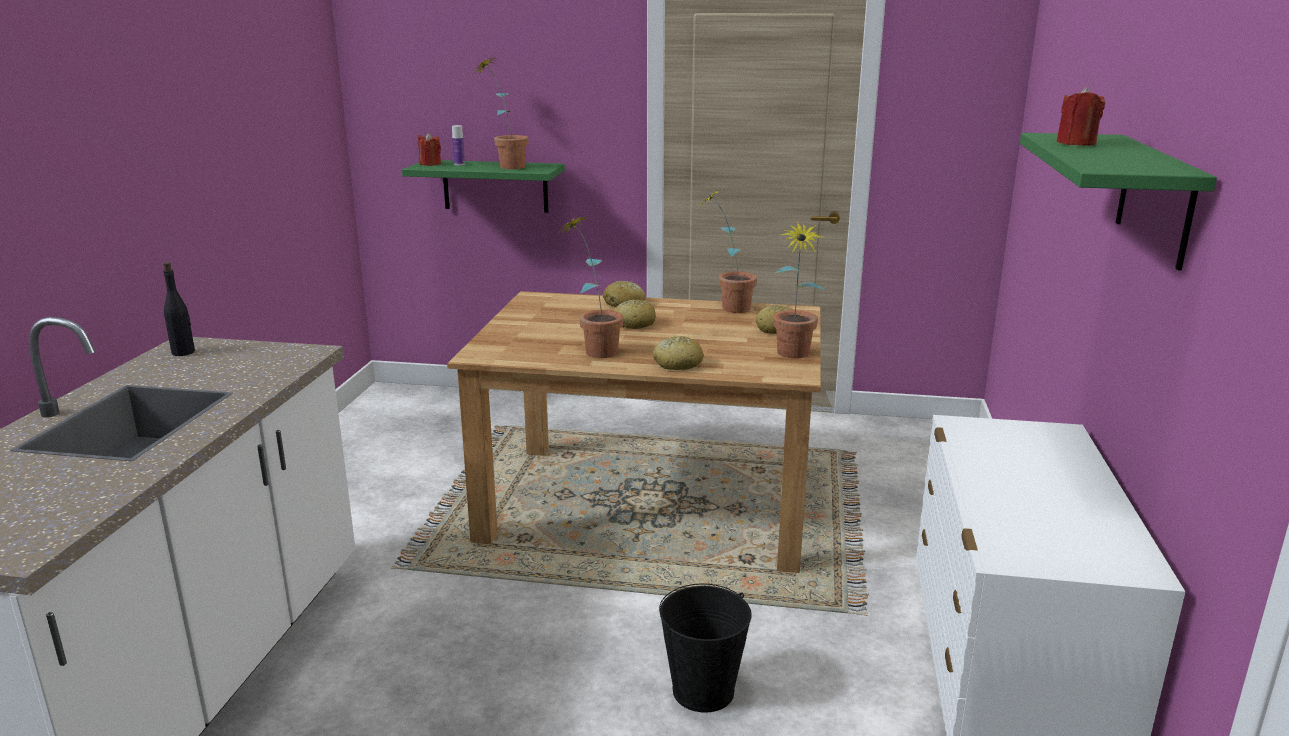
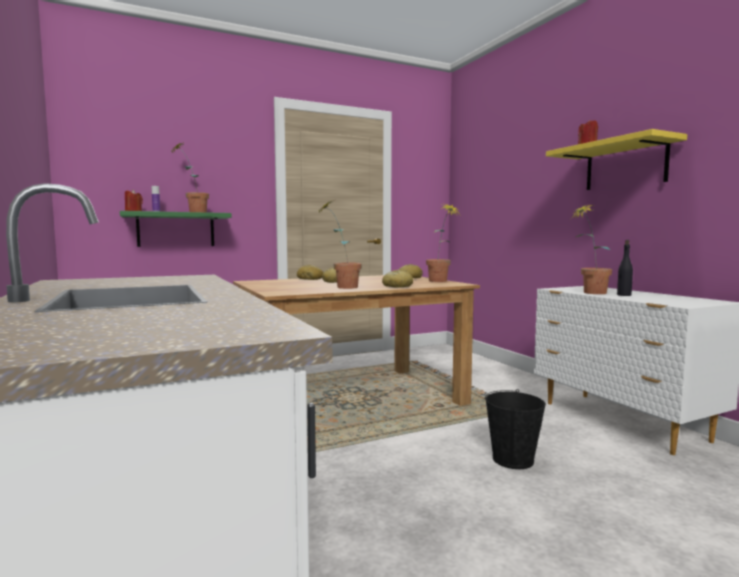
camera: 35 degrees left, 15 degrees down
black bottle [163,262,195,356] -> black bottle moved to [617,240,633,296]
potted plant [699,189,757,313] -> potted plant moved to [570,203,612,294]
green shelf [1020,133,1217,271] -> yellow shelf [546,129,687,190]

